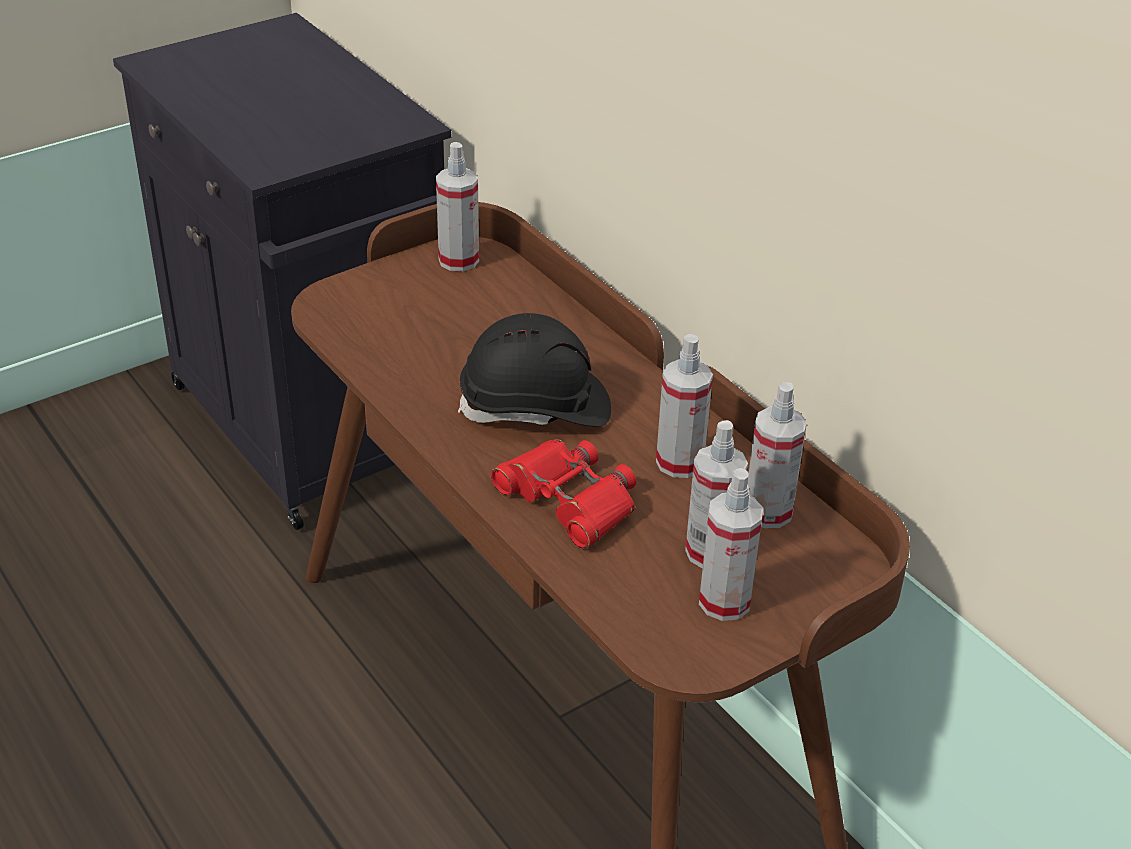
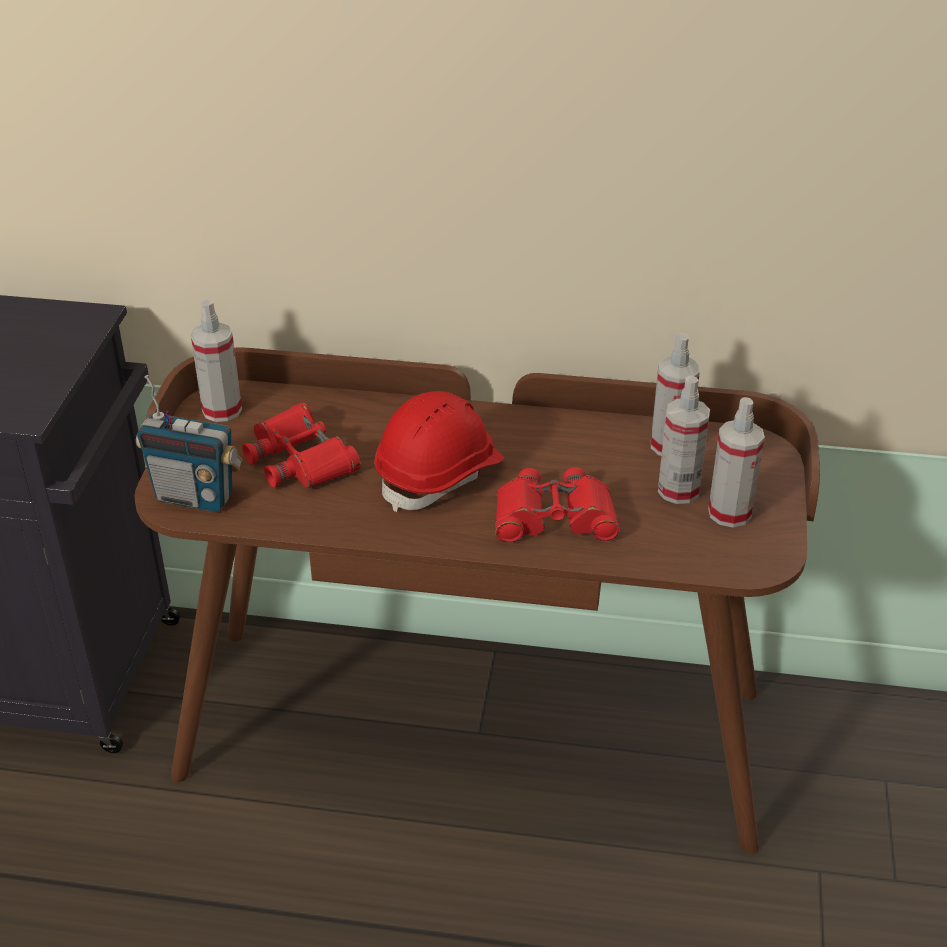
camera: 45 degrees left, 0 degrees up
black hard hat [458,313,611,427] -> red hard hat [374,391,504,512]
spray bottle [656,334,713,478] -> none
none -> radio [136,375,243,512]
none -> red binoculars [242,402,361,488]

